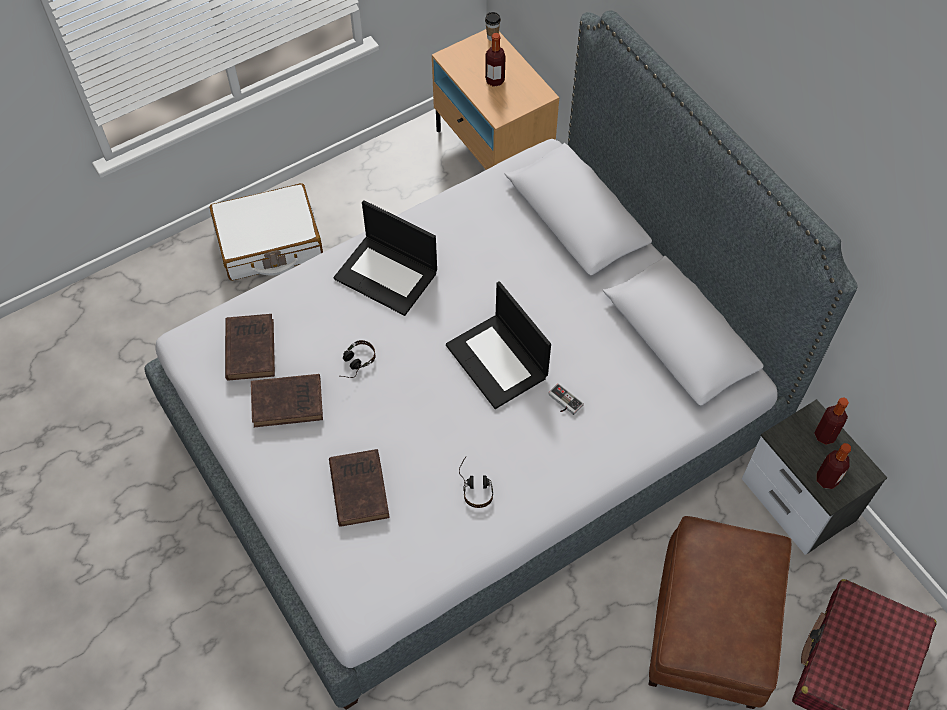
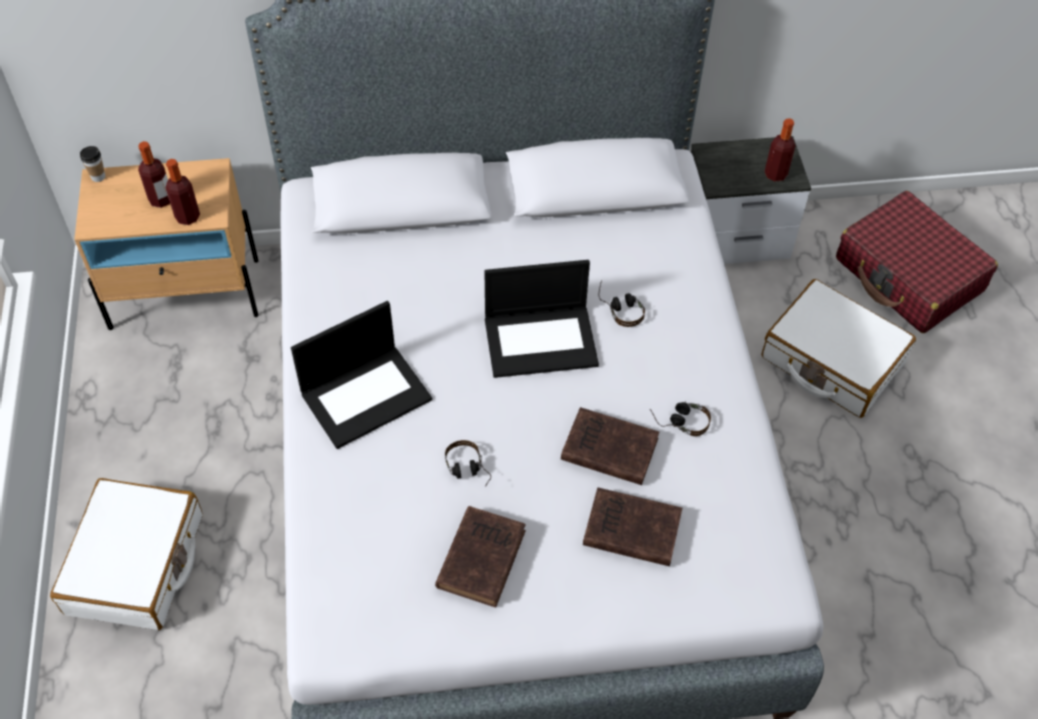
camera: 65 degrees left, 5 degrees down
brown book [225,314,275,381] -> brown book moved to [561,407,659,485]
game controller [548,383,584,415] -> headphones [599,280,645,327]
brown ottoman [648,516,791,709] -> white suitcase [762,279,916,418]
bottle [814,397,849,444] -> bottle moved to [166,159,200,225]

